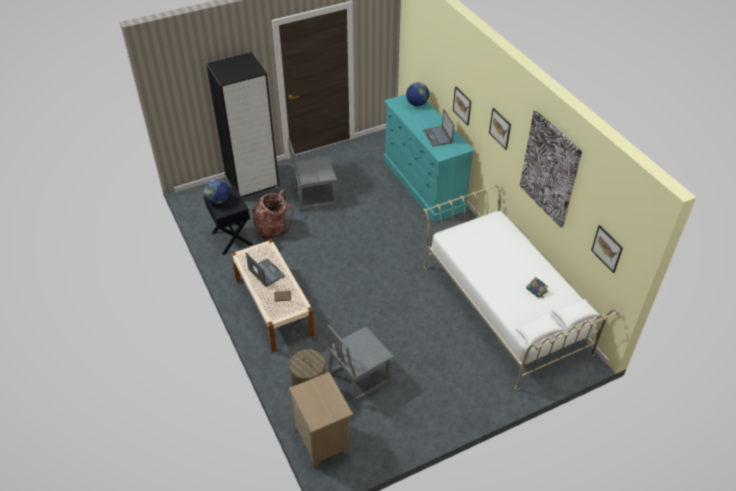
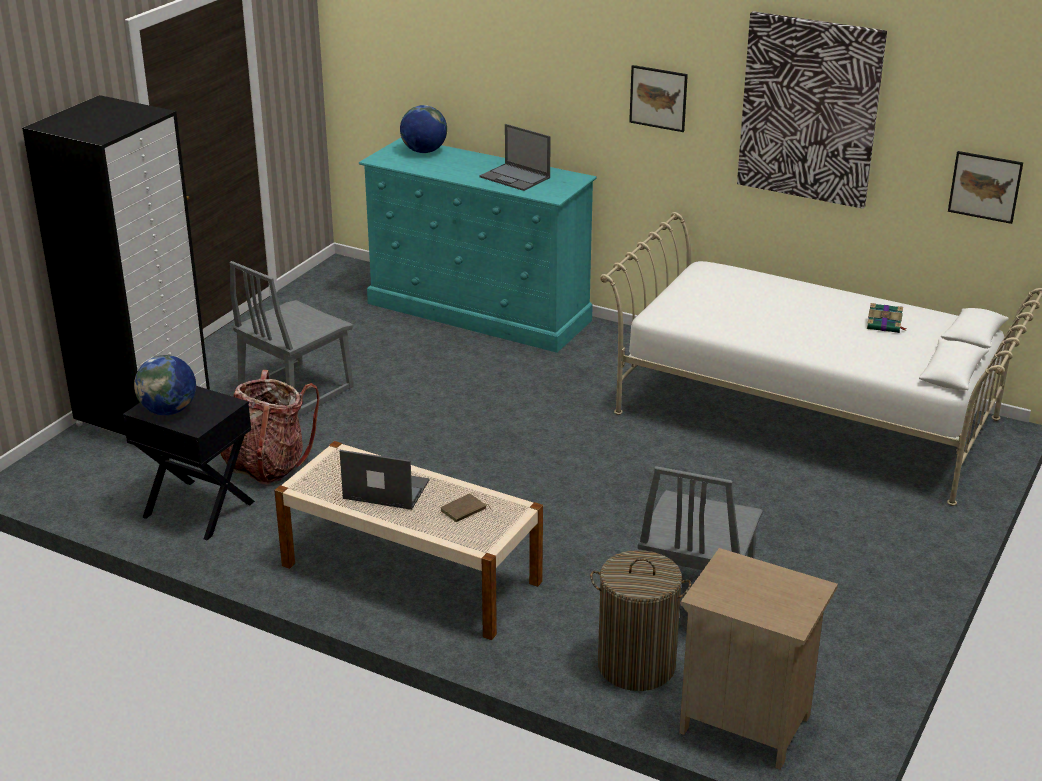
camera: 35 degrees left, 15 degrees down
picture [453,87,471,126] -> none

